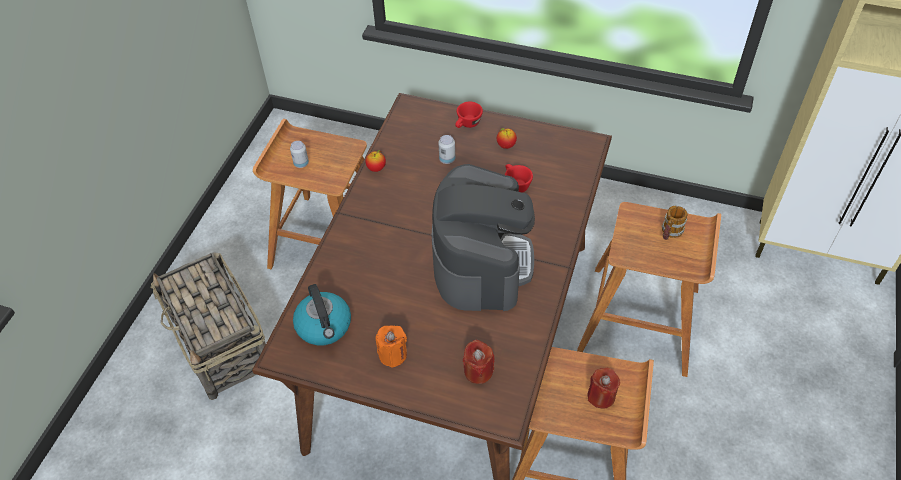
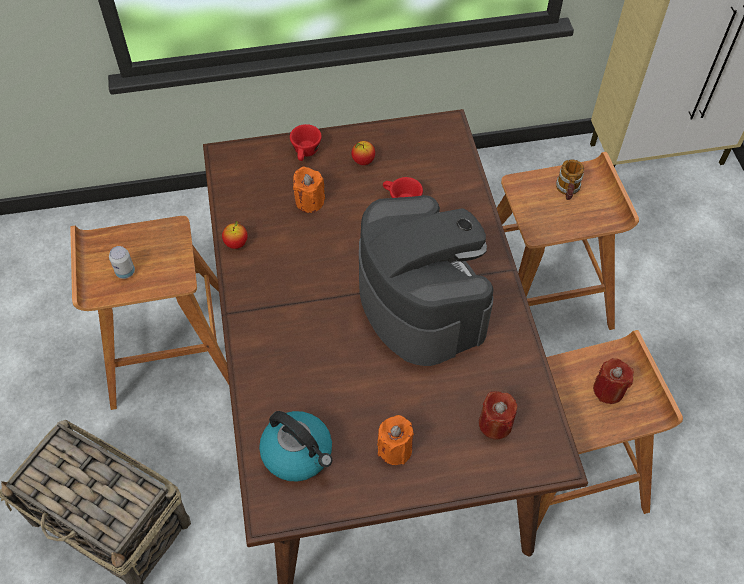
camera: 30 degrees left, 5 degrees up
can [438,135,455,164] -> orange candle [293,166,325,213]

